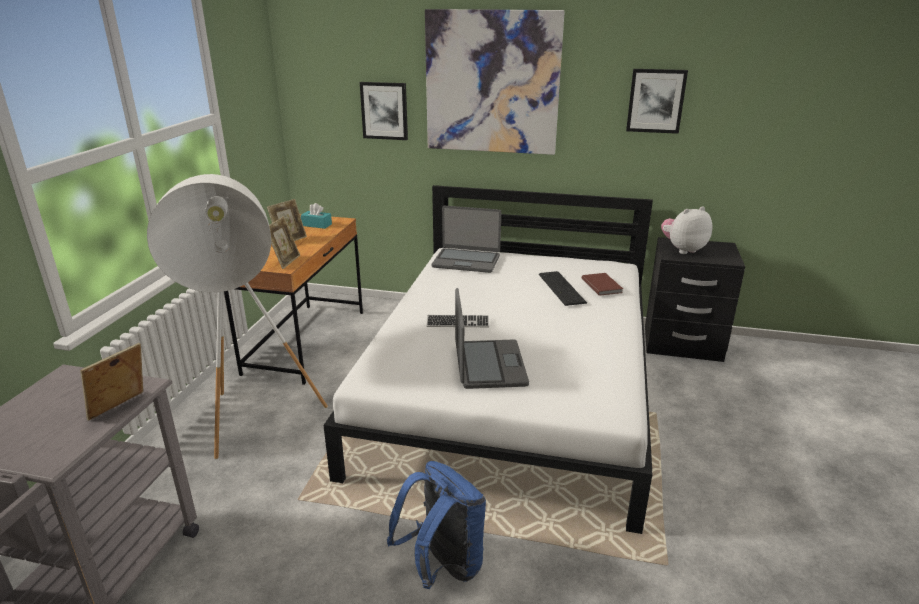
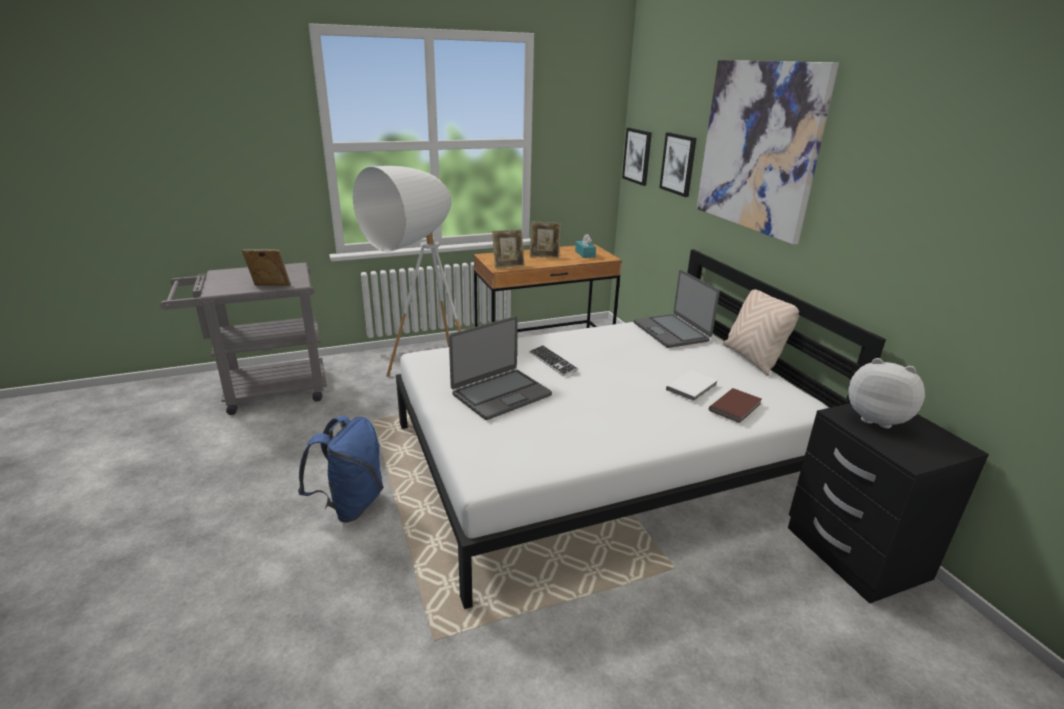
camera: 55 degrees right, 0 degrees up
keyboard [539,271,587,306] -> white book [666,370,718,402]
picture [626,69,688,134] -> picture moved to [622,128,652,186]
none -> beige pillow [723,289,800,376]

